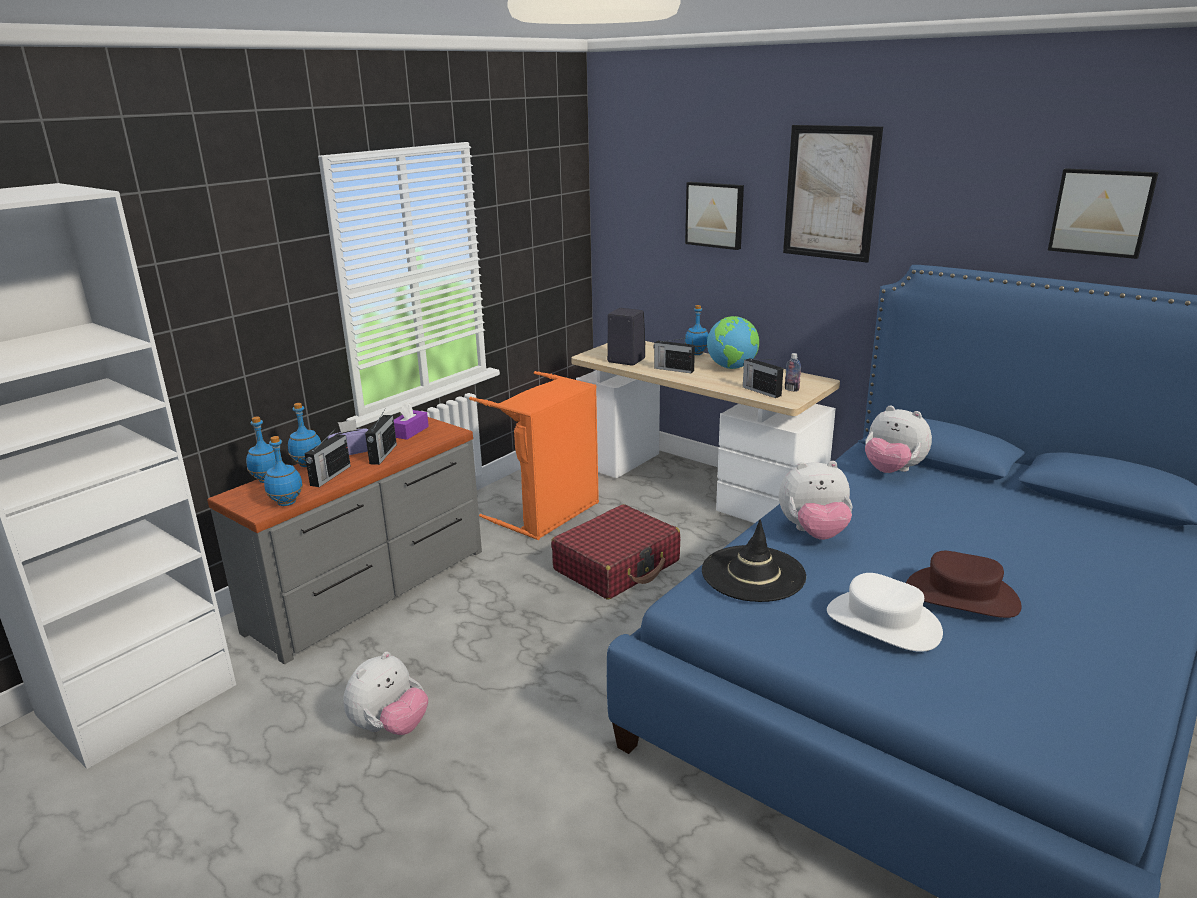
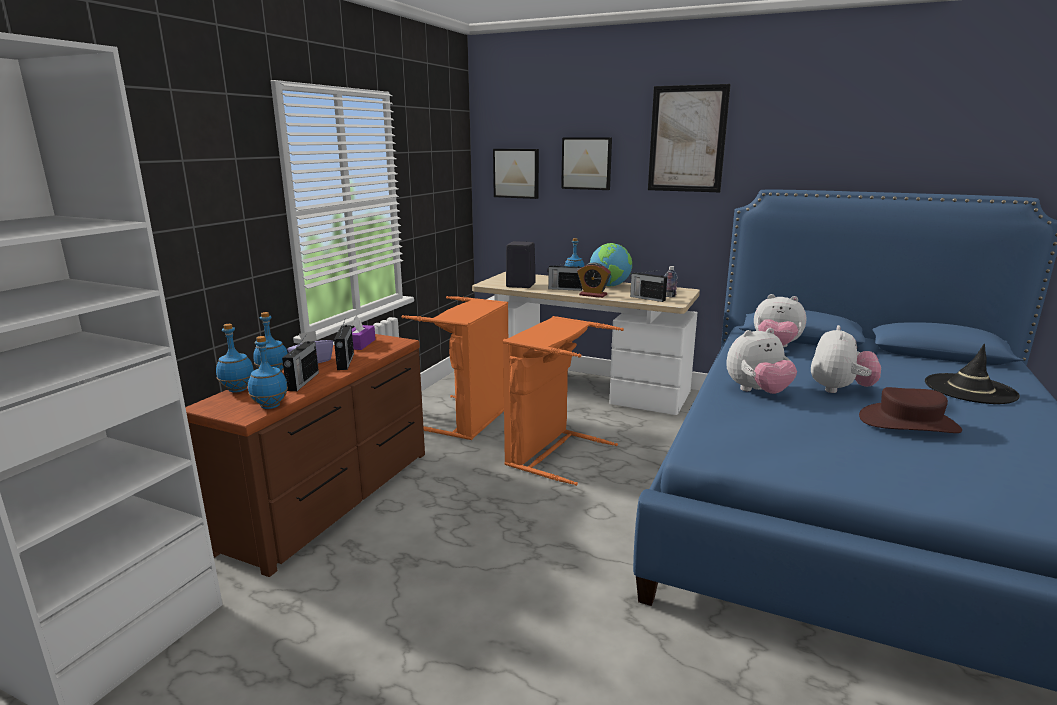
camera: 15 degrees left, 5 degrees down
grey dresser [207,417,482,664] -> brown dresser [185,334,425,577]
plush toy [343,652,428,735] -> plush toy moved to [811,325,881,393]
red suitcase [551,504,680,599] -> orange laundry basket [503,316,624,486]
black hat [702,519,806,602] -> black hat moved to [925,344,1020,404]
white hat [827,573,943,652] -> none
picture [1048,168,1159,259] -> picture moved to [493,149,539,199]
none -> alarm clock [577,263,611,298]

